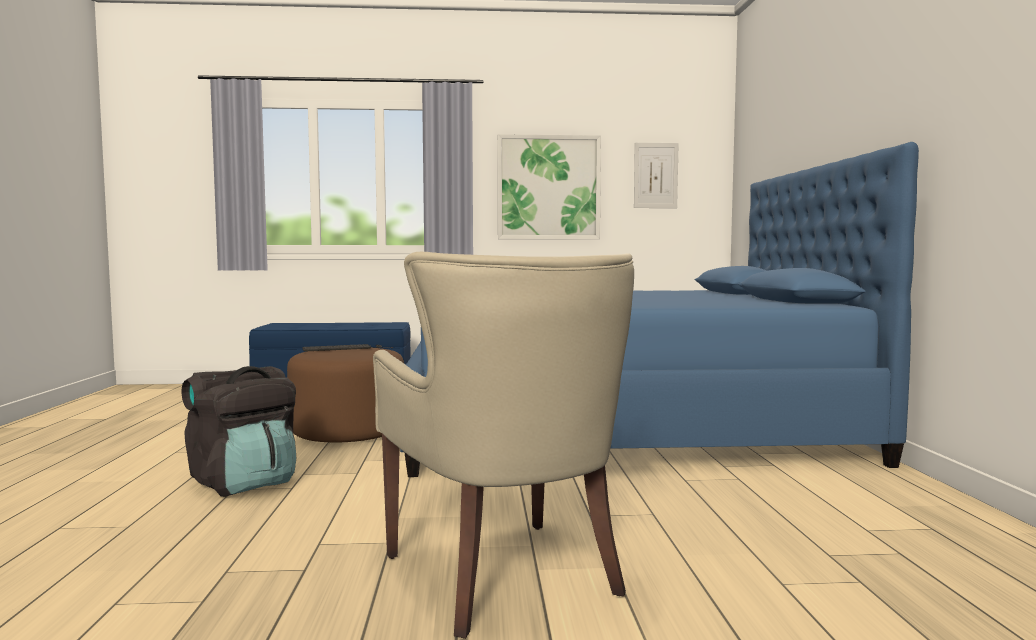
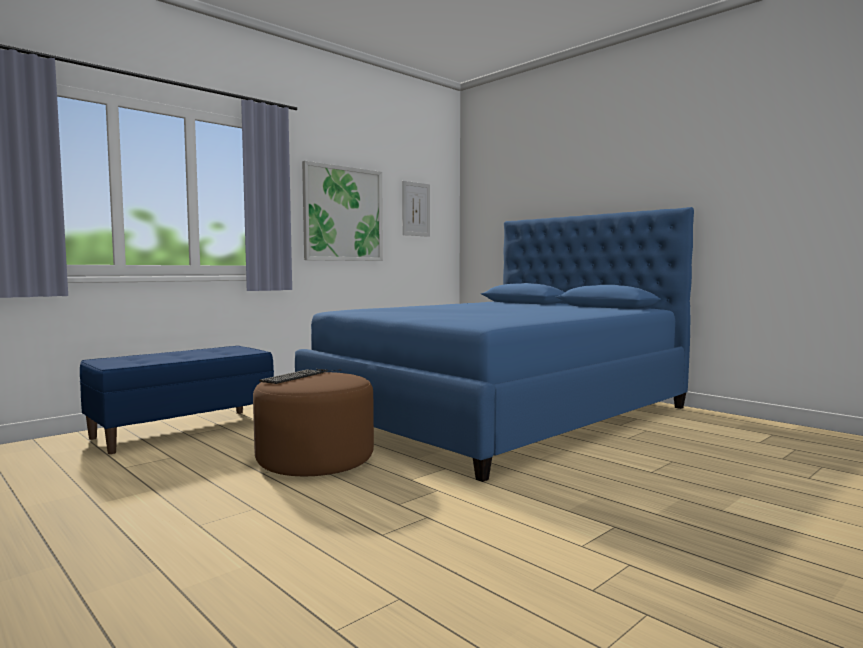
camera: 40 degrees left, 0 degrees up
black backpack [182,366,296,497] -> none
beige armchair [373,252,634,639] -> none

